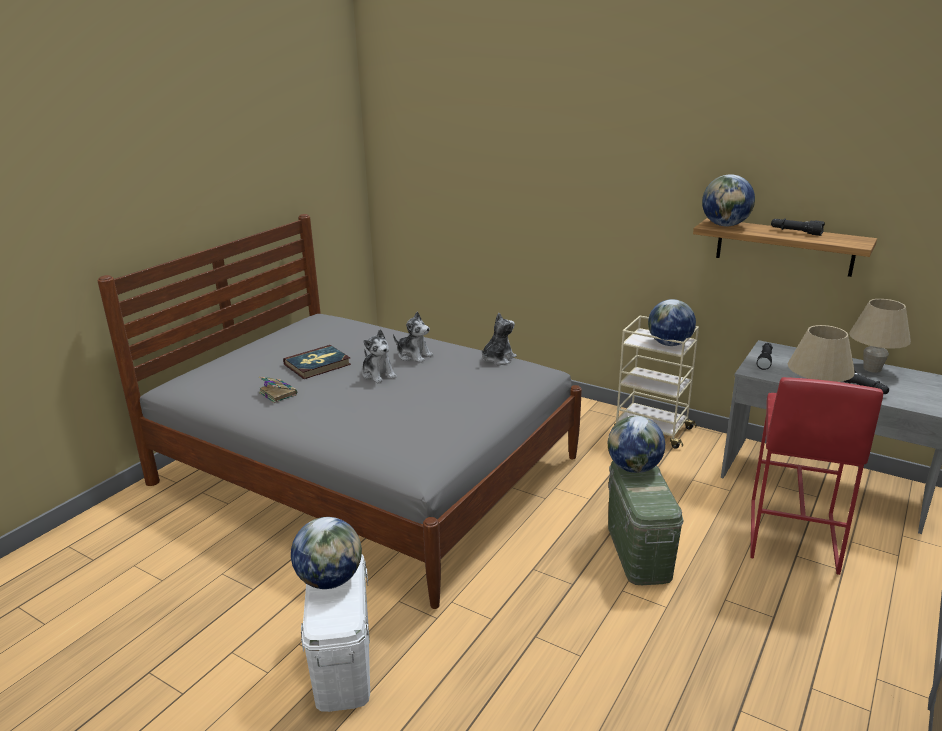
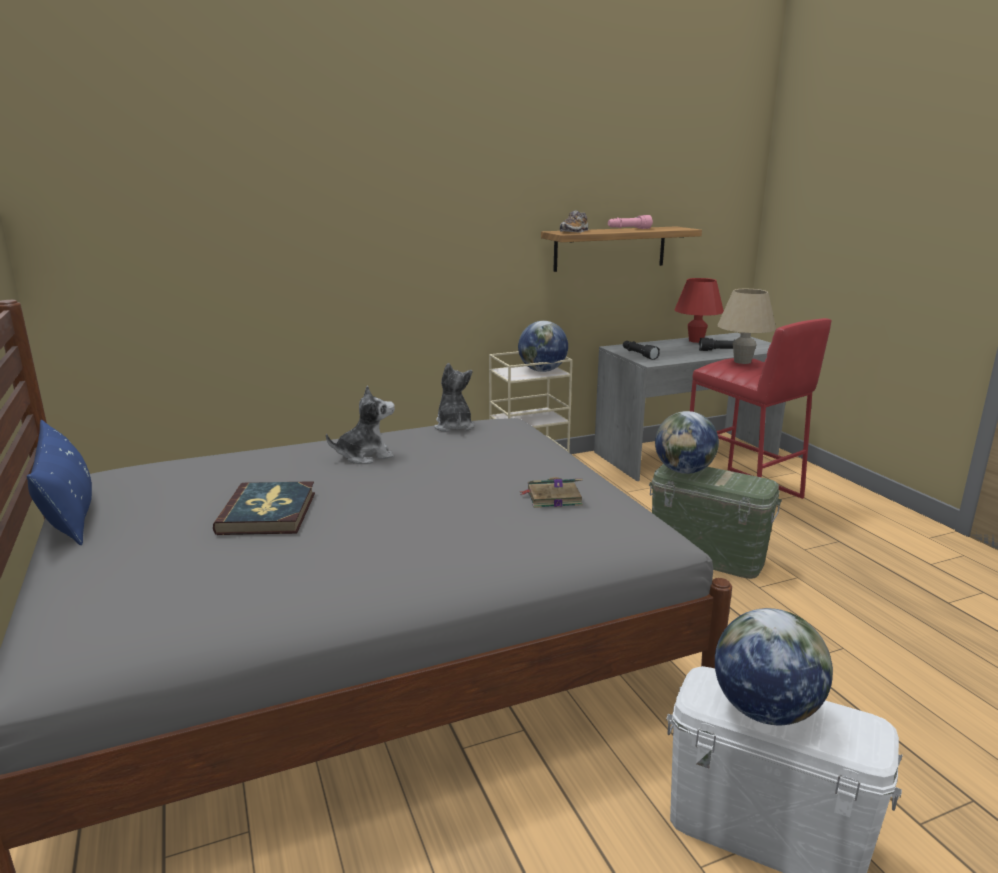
camera: 55 degrees left, 5 degrees down
book [259,376,297,403] -> book moved to [520,477,583,508]
plush toy [362,329,397,383] -> none
globe [702,174,755,226] -> shoe [560,211,588,233]
black flashlight [771,218,825,236] -> pink flashlight [608,215,653,229]
beige table lamp [849,299,911,373] -> red table lamp [675,278,724,343]
none -> blue pillow [27,420,92,545]

